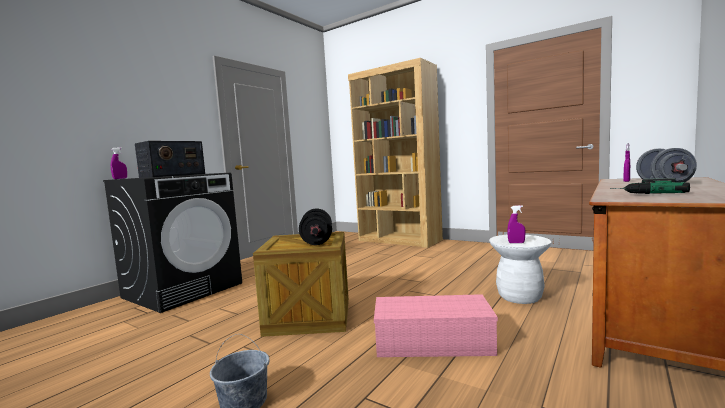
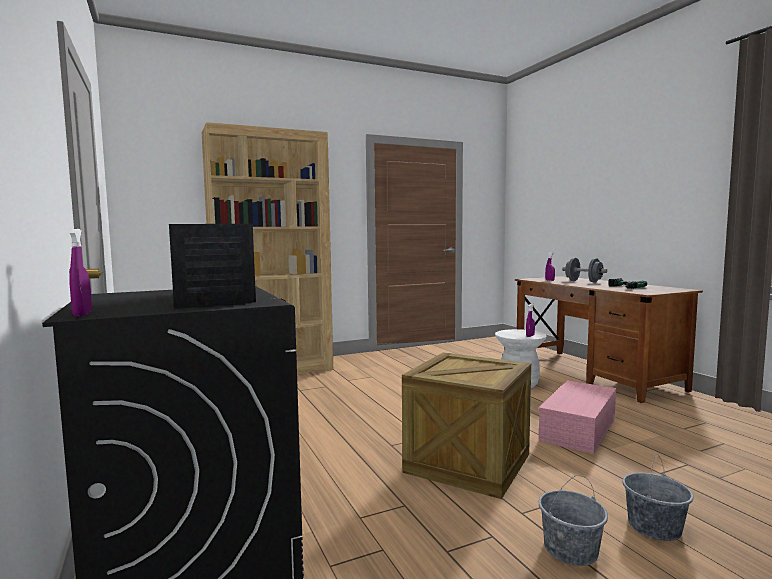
camera: 60 degrees left, 0 degrees up
black dumbbell [299,209,332,245] -> none
none -> grey bucket [539,475,608,566]

